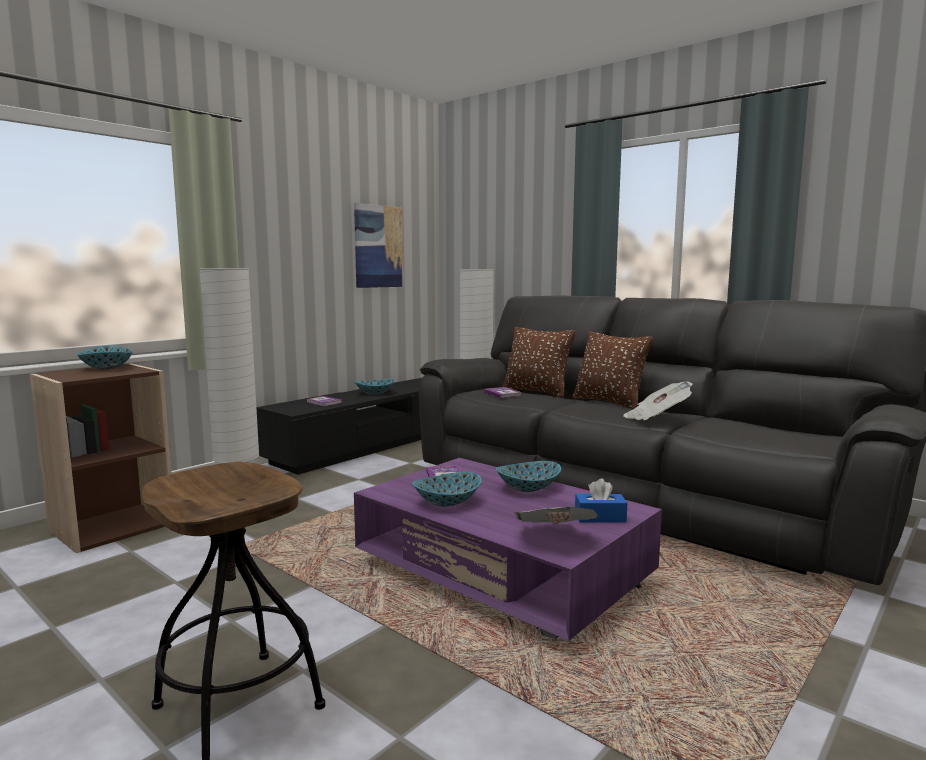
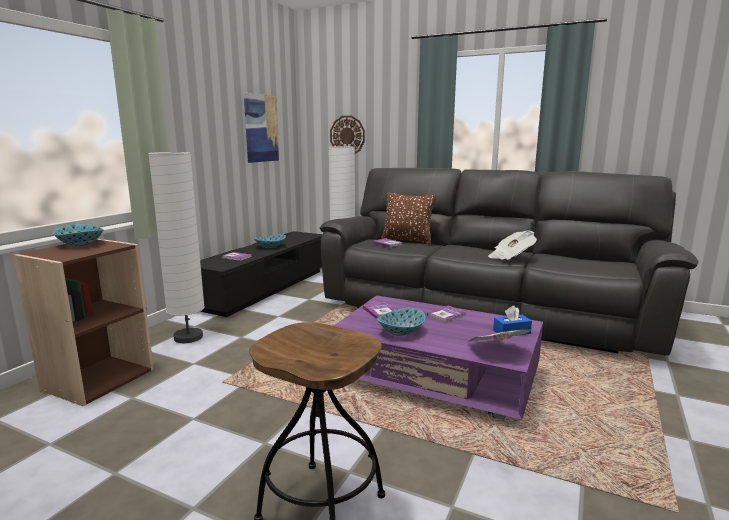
camera: 15 degrees left, 5 degrees up
bowl [496,461,561,492] -> book [427,306,466,323]
brown pillow [573,331,653,410] -> none
none -> wall clock [330,116,365,154]

